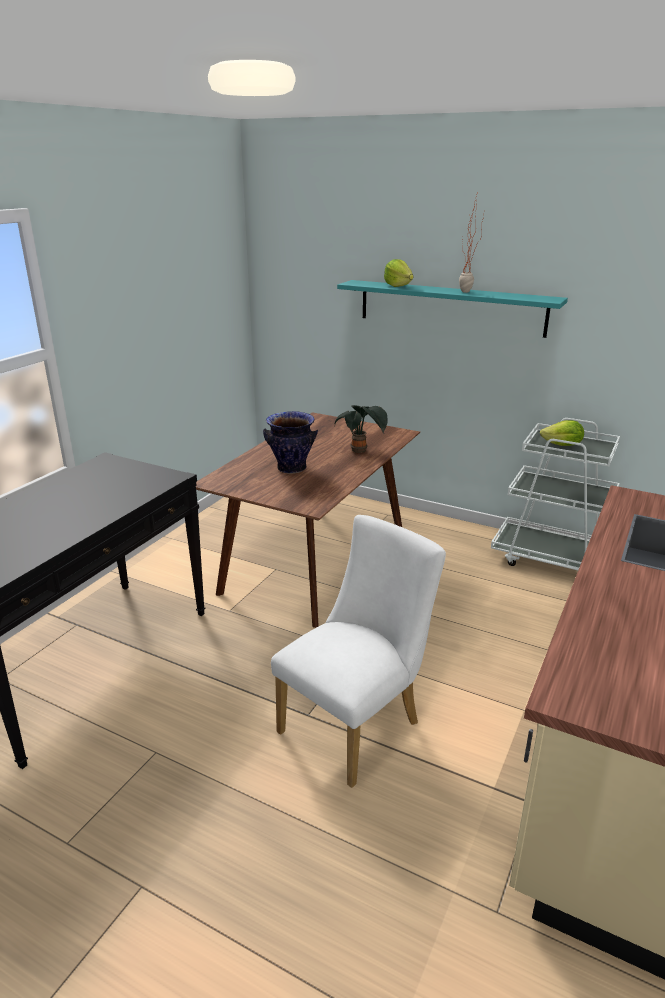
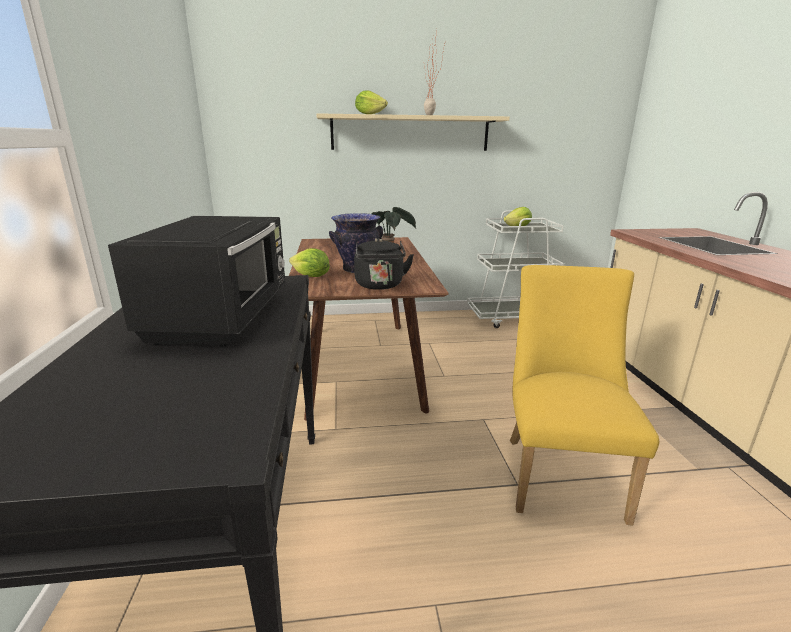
camera: 35 degrees left, 5 degrees down
white chair [271,515,446,788] -> yellow chair [510,265,659,526]
turquoise shelf [337,280,568,338] -> beige shelf [316,113,510,151]
none -> black microwave [108,216,285,347]
none -> lettuce [289,248,330,277]
none -> black kettle [354,238,414,290]

